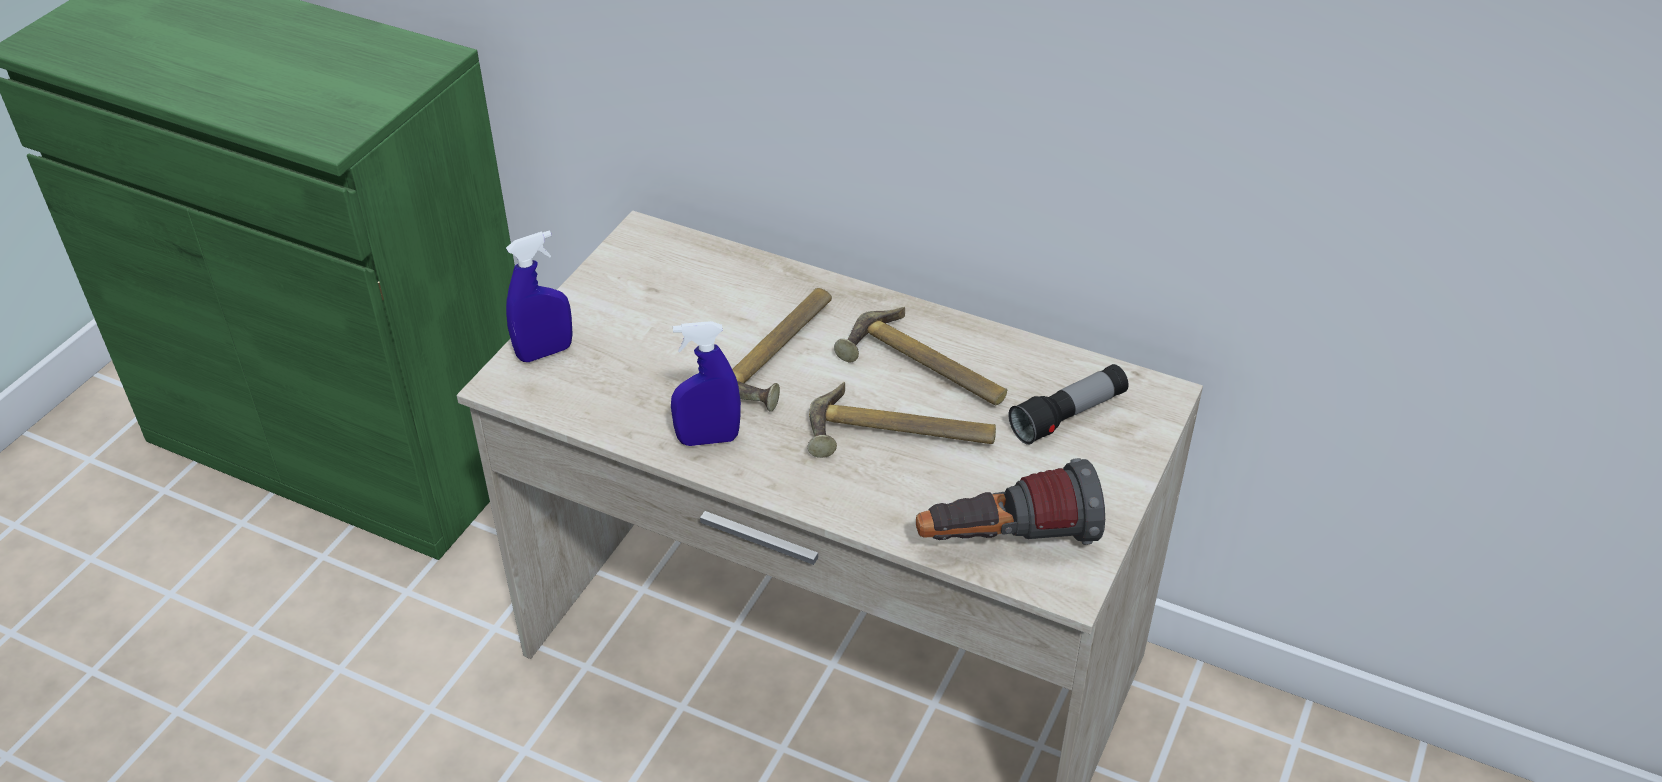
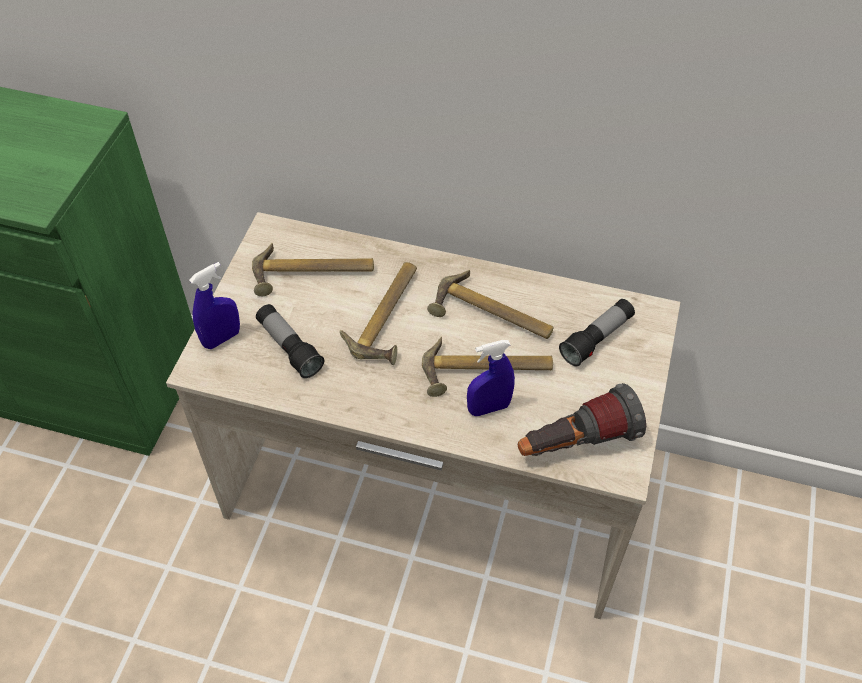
camera: 10 degrees left, 10 degrees up
blue spray bottle [671,321,741,446] -> blue spray bottle moved to [467,340,515,416]
none -> hammer [252,243,374,296]
none -> flashlight [256,304,324,378]

